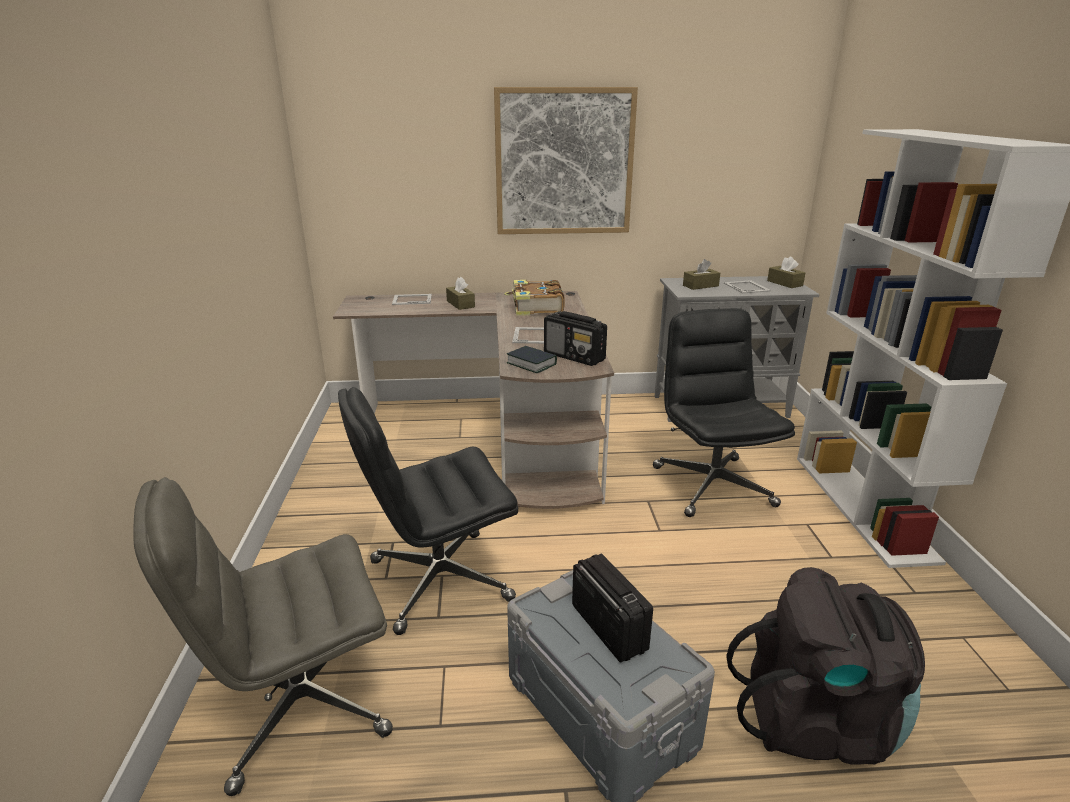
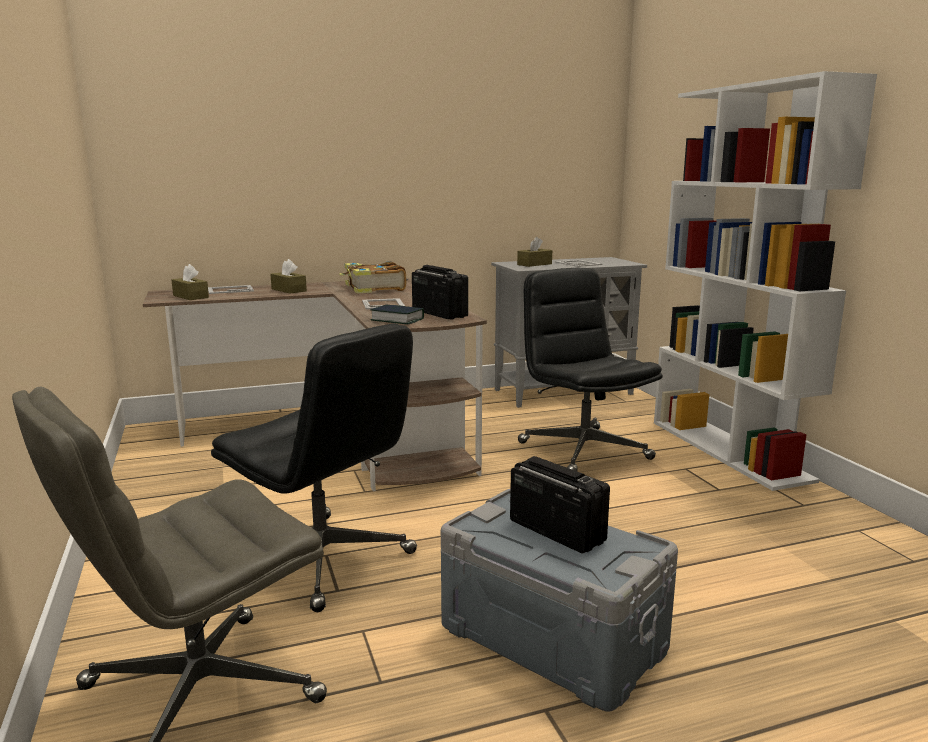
camera: 15 degrees left, 10 degrees down
black office chair [338,387,518,635] -> black office chair turned 105 degrees counterclockwise [211,323,417,612]
picture [494,87,638,234] -> none
radio [544,311,607,366] -> radio turned 150 degrees counterclockwise [412,265,468,320]
black backpack [726,567,925,765] -> none
brown tissue box [767,256,805,288] -> brown tissue box moved to [171,264,209,300]

